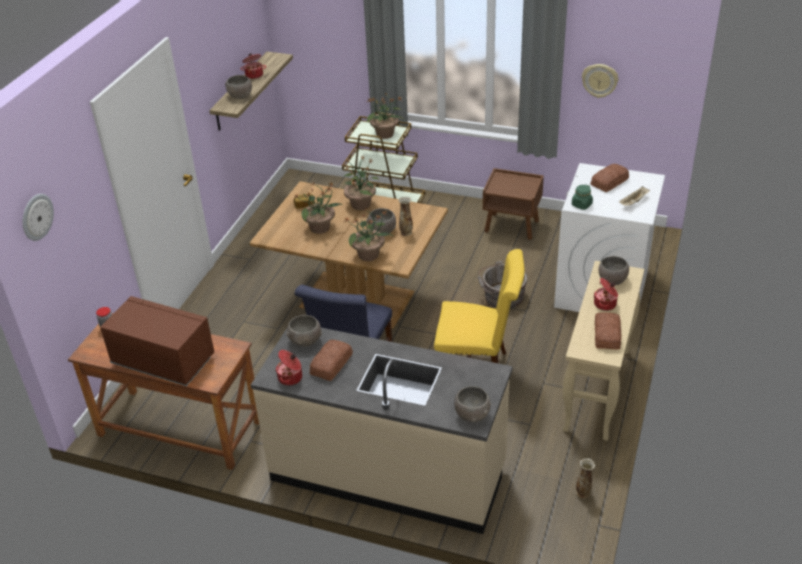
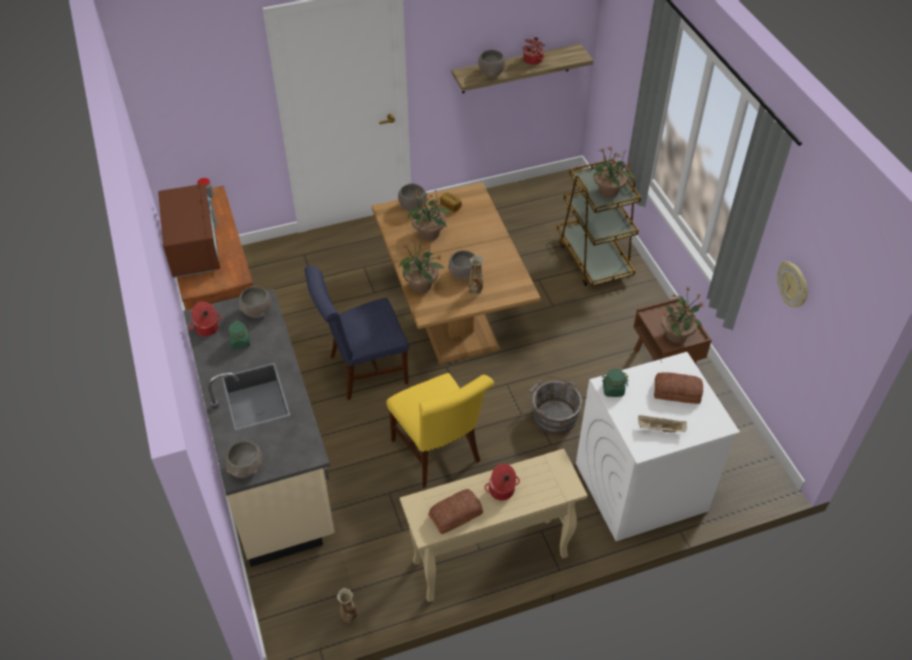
camera: 50 degrees right, 10 degrees up
wall clock [23,194,54,241] -> none
bread [310,340,353,381] -> green jar [228,320,250,350]
potted plant [343,156,379,210] -> potted plant moved to [661,286,704,343]
grey bowl [598,256,629,285] -> grey bowl moved to [398,184,428,211]

